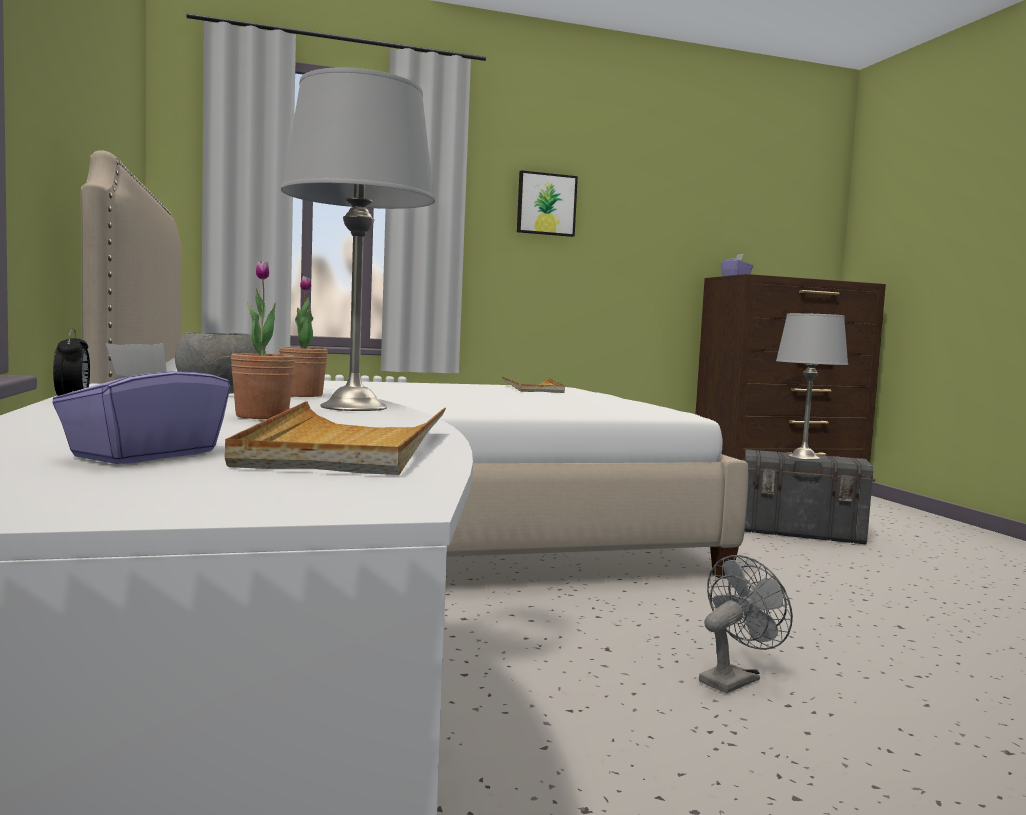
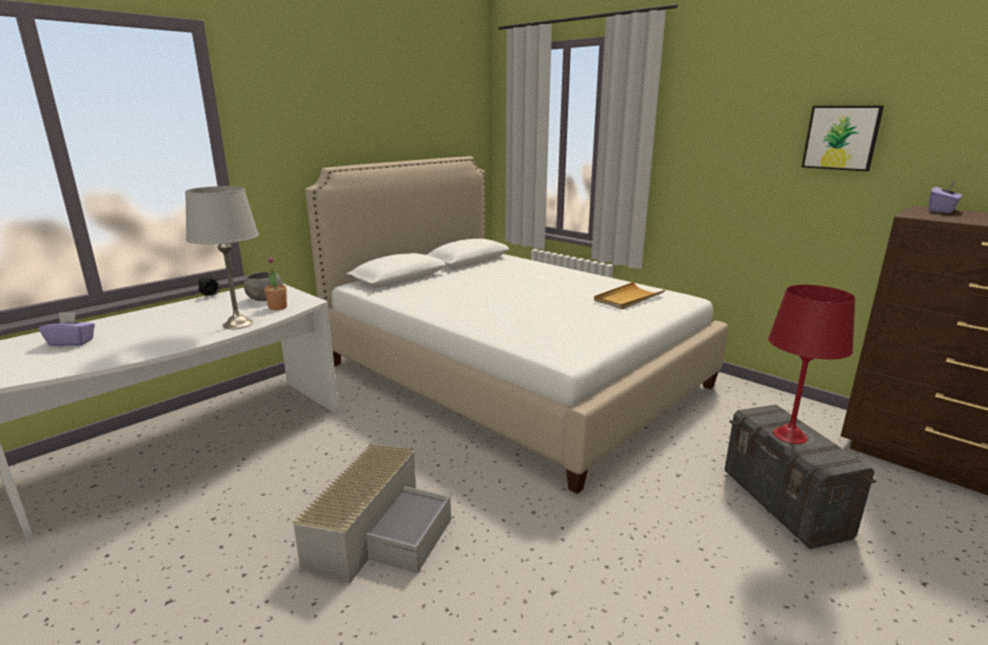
camera: 60 degrees right, 15 degrees up
beige tray [225,401,446,475] -> none
potted plant [231,261,295,419] -> none
picture [517,170,578,237] -> picture moved to [802,106,884,171]
grey fan [699,555,793,693] -> grey storage box [292,444,451,583]
grey table lamp [776,313,848,460] -> red table lamp [768,285,856,444]

